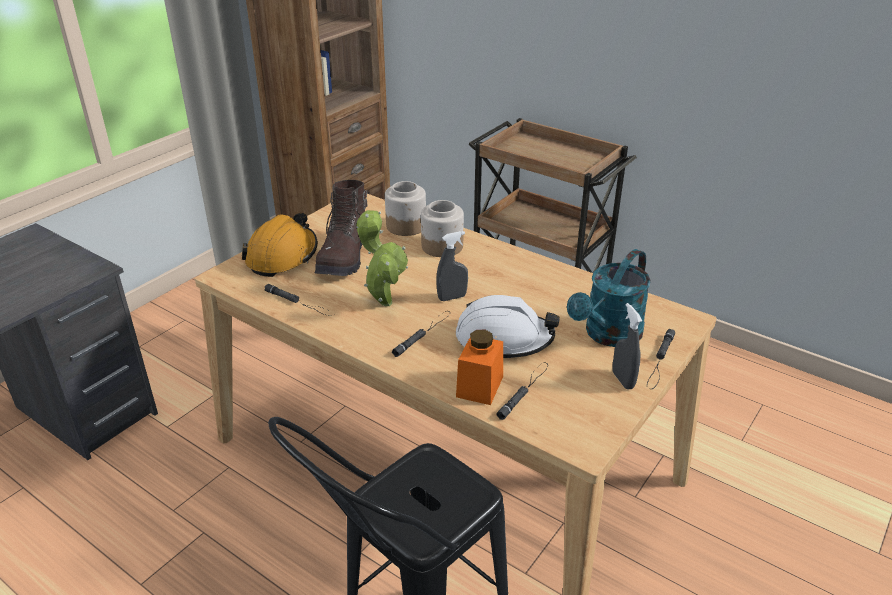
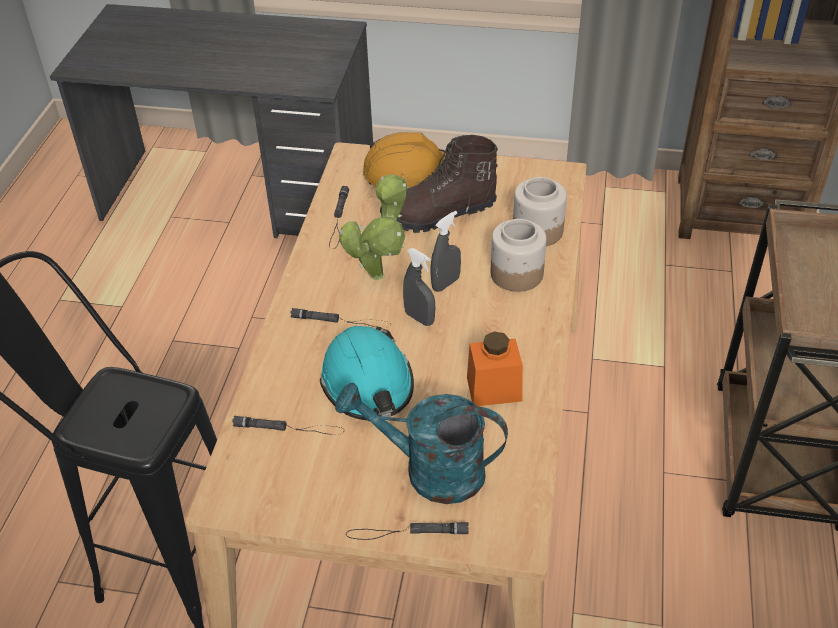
camera: 65 degrees right, 10 degrees up
white hard hat [456,295,560,358] -> turquoise hard hat [320,326,414,420]
orange jar [456,330,503,405] -> orange jar moved to [467,331,523,406]
grey spray bottle [613,303,642,390] -> grey spray bottle moved to [430,211,461,292]

